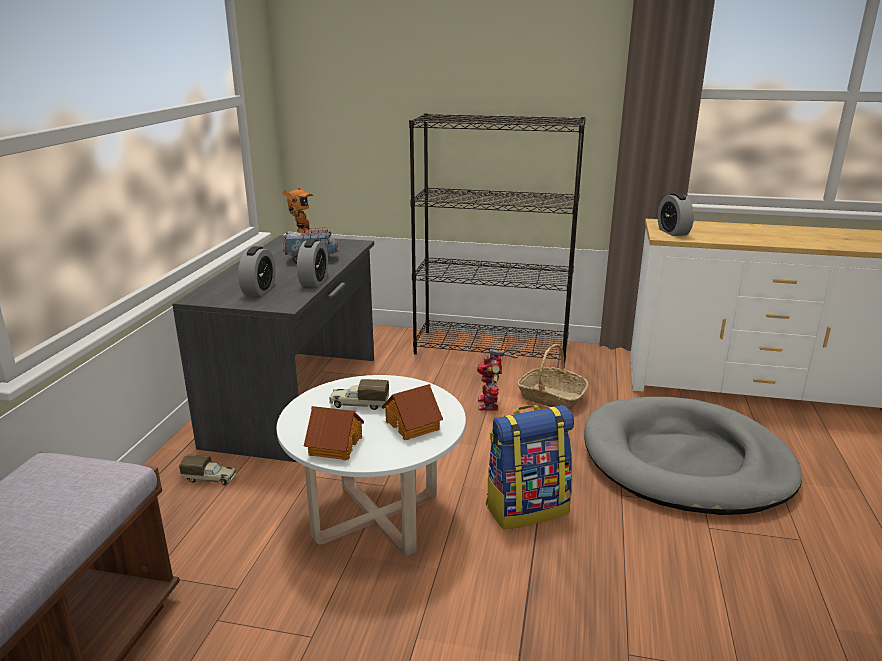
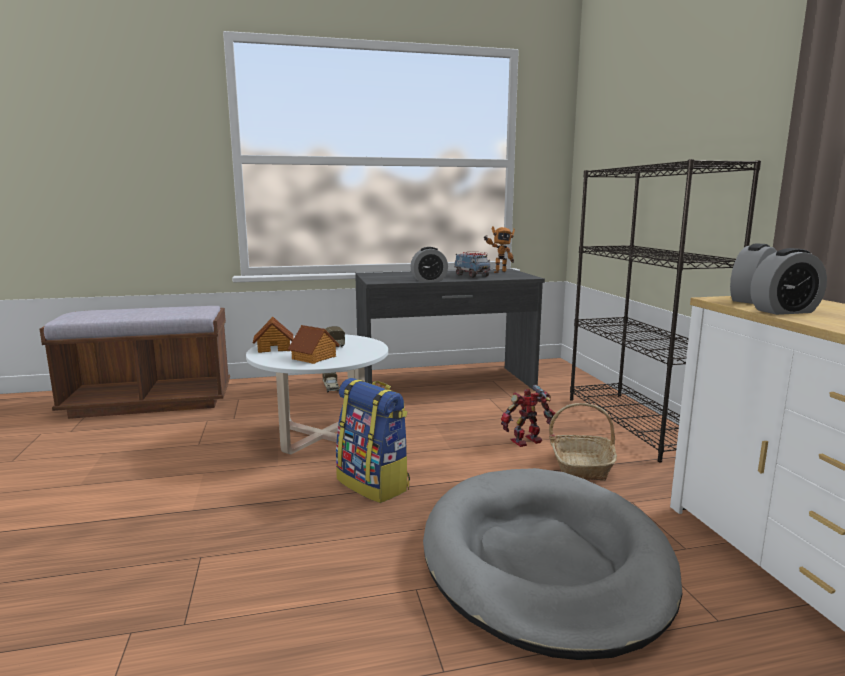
camera: 65 degrees right, 10 degrees down
alarm clock [238,246,276,296] -> alarm clock moved to [750,248,827,315]

